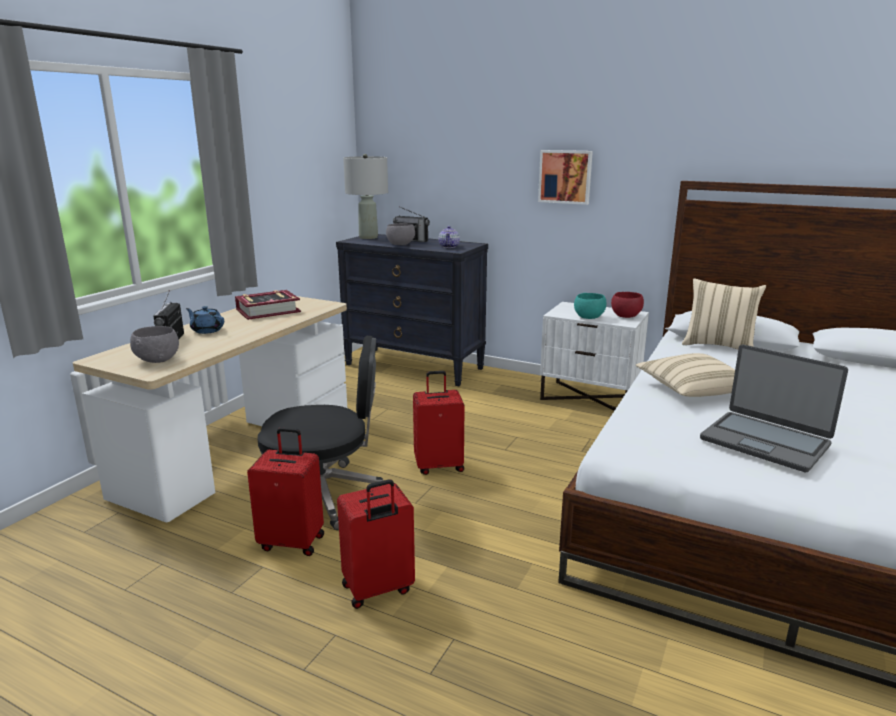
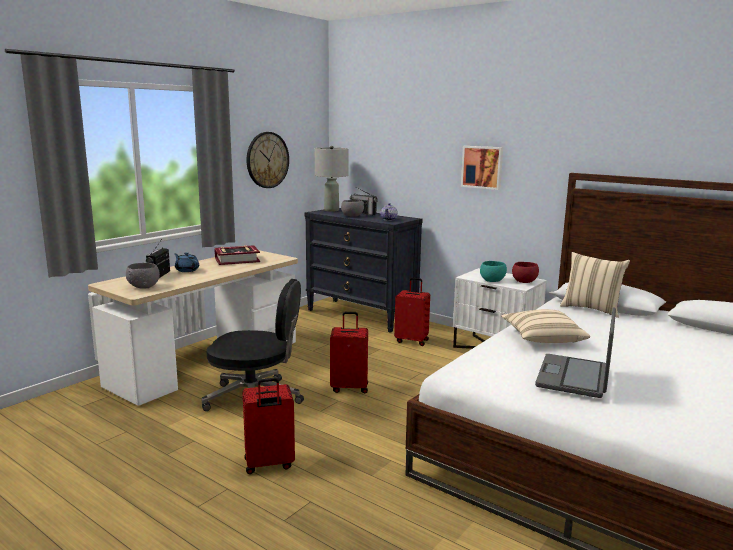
camera: 10 degrees right, 5 degrees down
red suitcase [247,428,324,556] -> red suitcase moved to [394,278,430,346]
laptop [700,344,848,472] -> laptop turned 60 degrees clockwise [535,307,616,398]
none -> wall clock [247,132,289,188]

